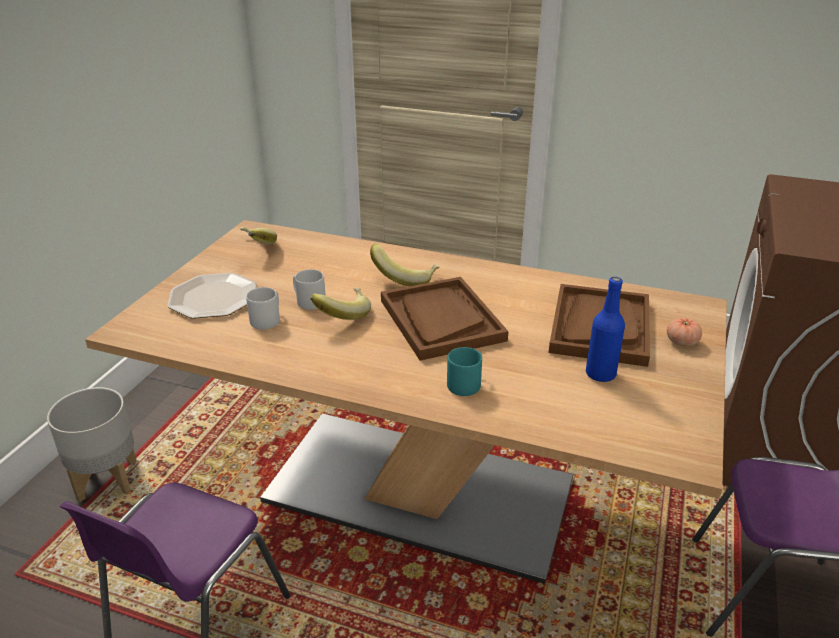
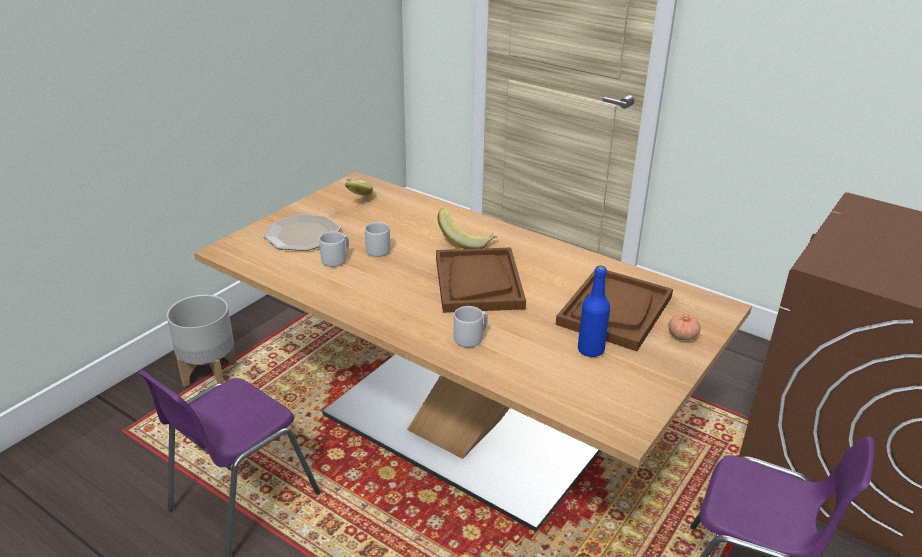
camera: 15 degrees right, 0 degrees up
banana [311,288,371,320] -> none
turquoise mug [447,347,482,396] -> grey mug [454,306,488,348]

